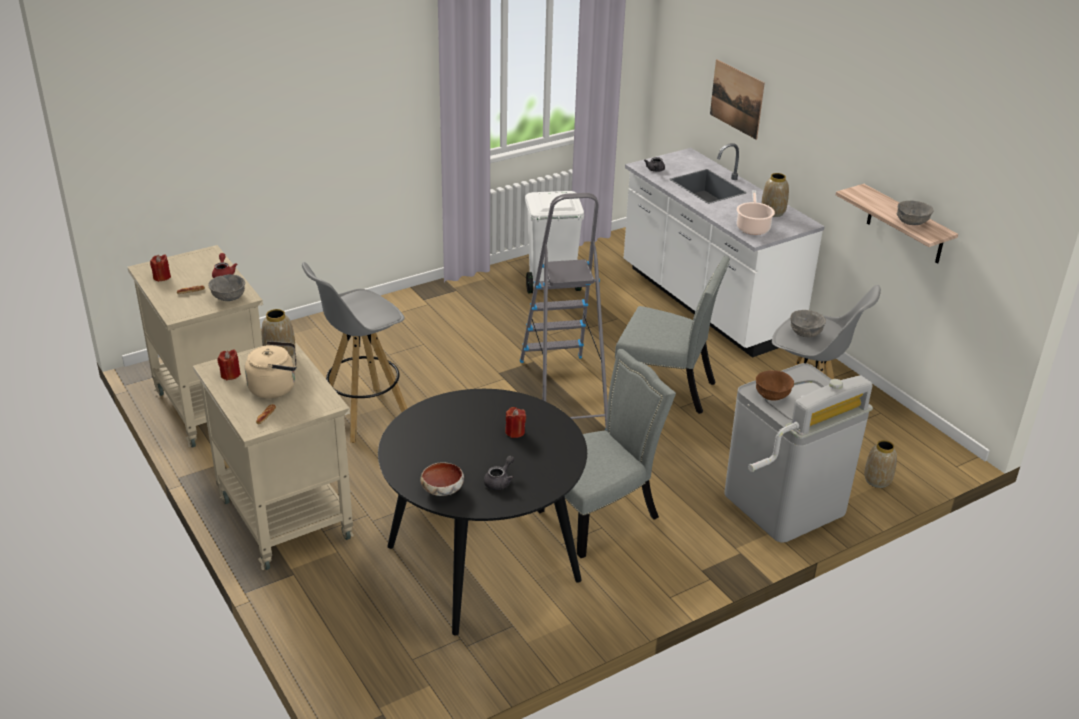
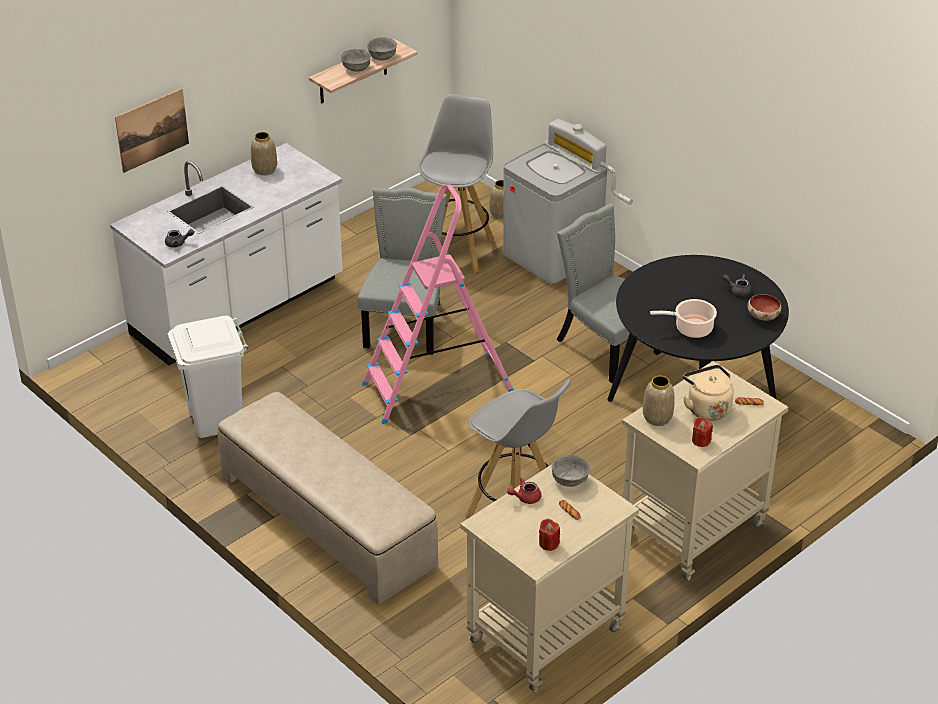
camera: 100 degrees left, 5 degrees up
red candle [505,407,526,438] -> none
grey step ladder [520,193,608,429] -> pink step ladder [362,184,514,424]
cooking pot [737,190,775,235] -> cooking pot moved to [650,299,717,338]
brown bowl [756,370,794,401] -> none
grey bowl [790,310,826,337] -> grey bowl moved to [341,49,371,72]
none -> beige bench [217,392,438,605]

